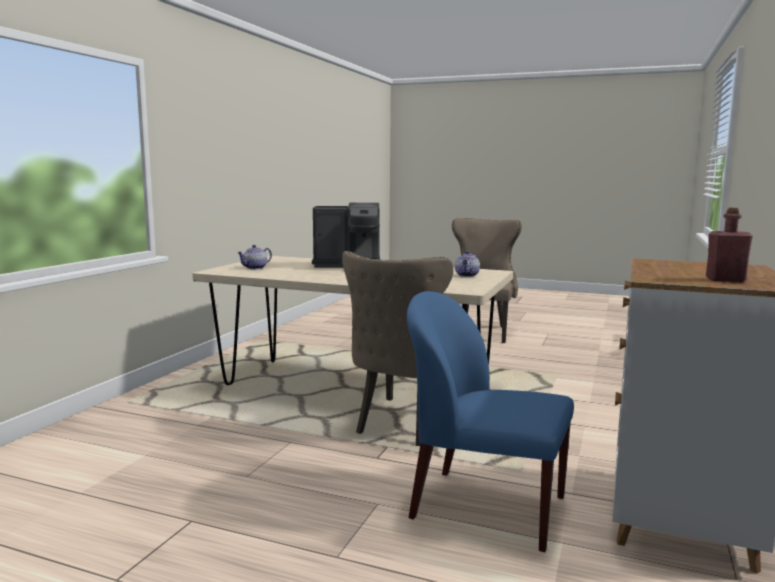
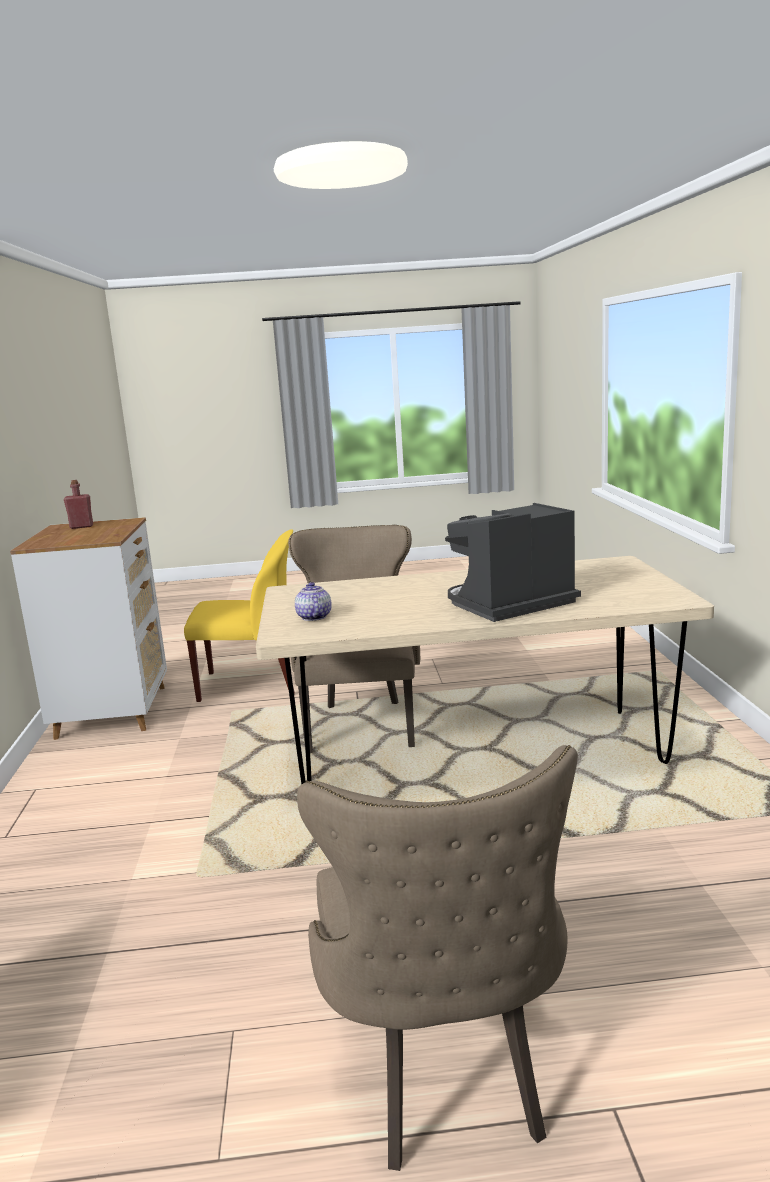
camera: 155 degrees right, 5 degrees up
teapot [237,245,272,269] -> none
blue chair [407,291,574,552] -> yellow chair [184,529,295,702]

